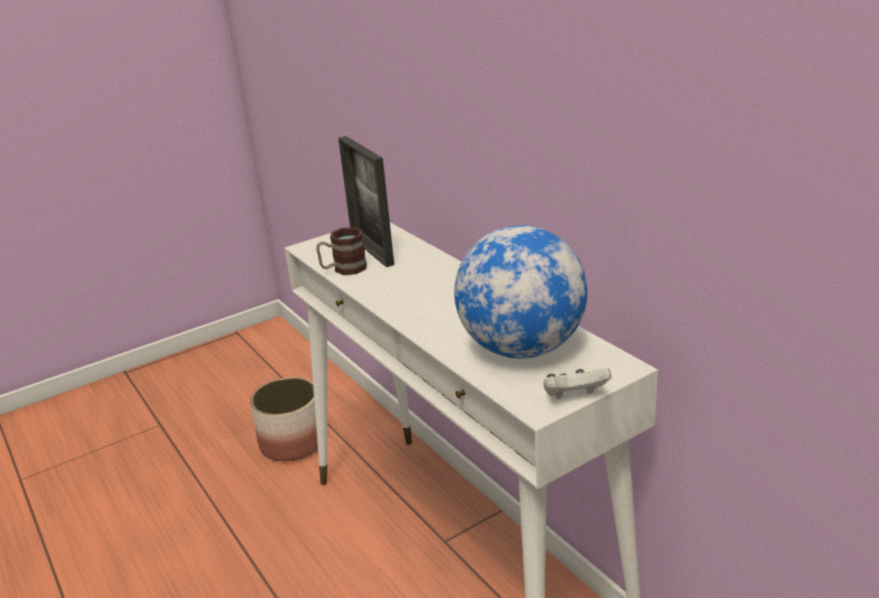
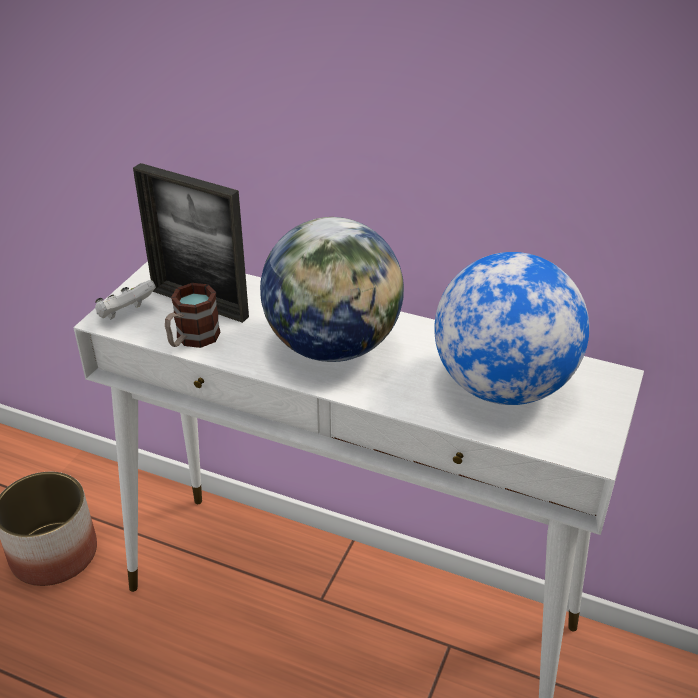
camera: 35 degrees left, 10 degrees up
white game controller [544,368,612,399] -> white game controller moved to [95,280,156,319]
none -> globe [260,217,404,362]

